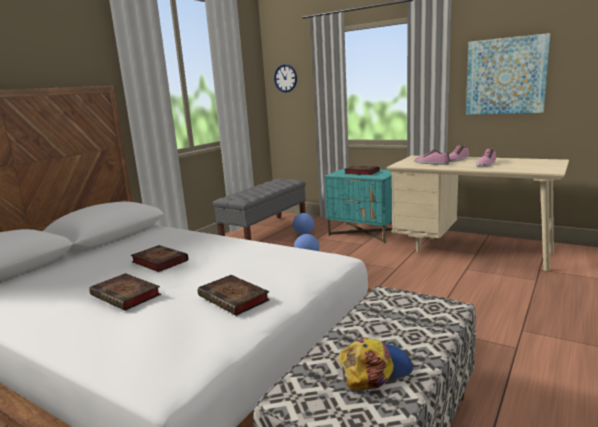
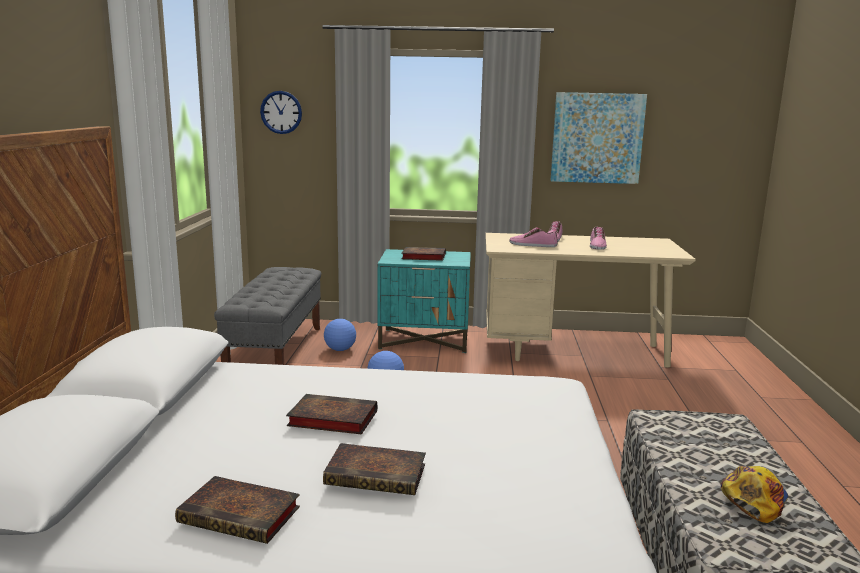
camera: 30 degrees left, 0 degrees up
book [198,275,270,316] -> book moved to [175,476,300,544]

